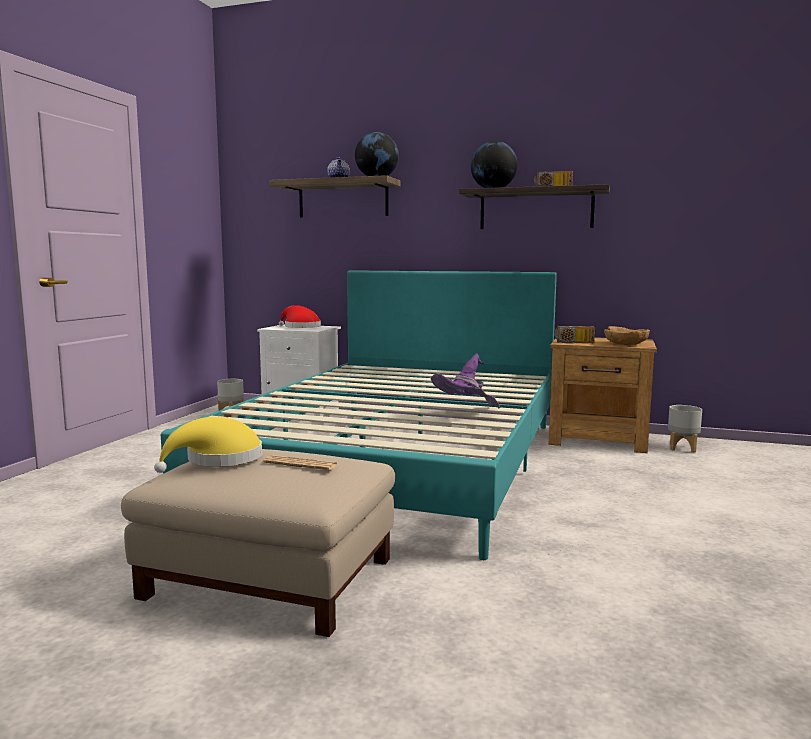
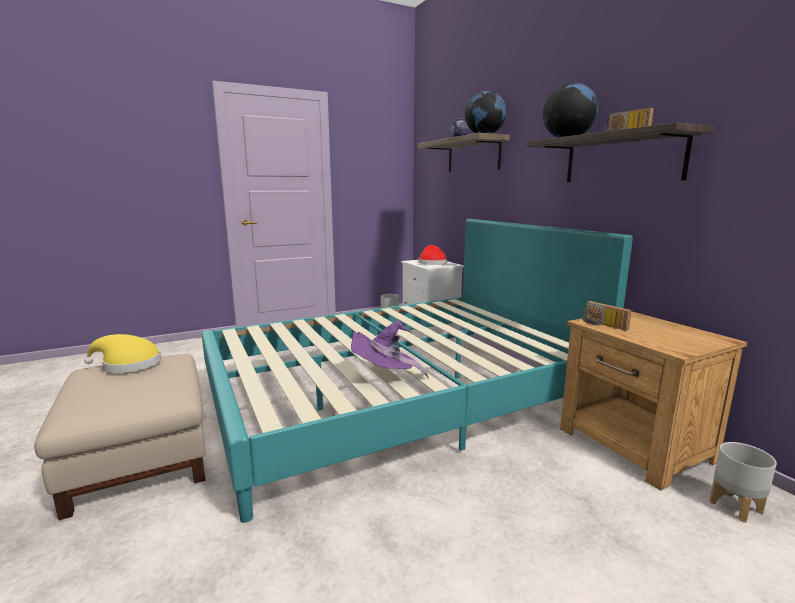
camera: 45 degrees right, 5 degrees up
newspaper [263,455,338,470] -> none
brown bowl [604,326,650,345] -> none

